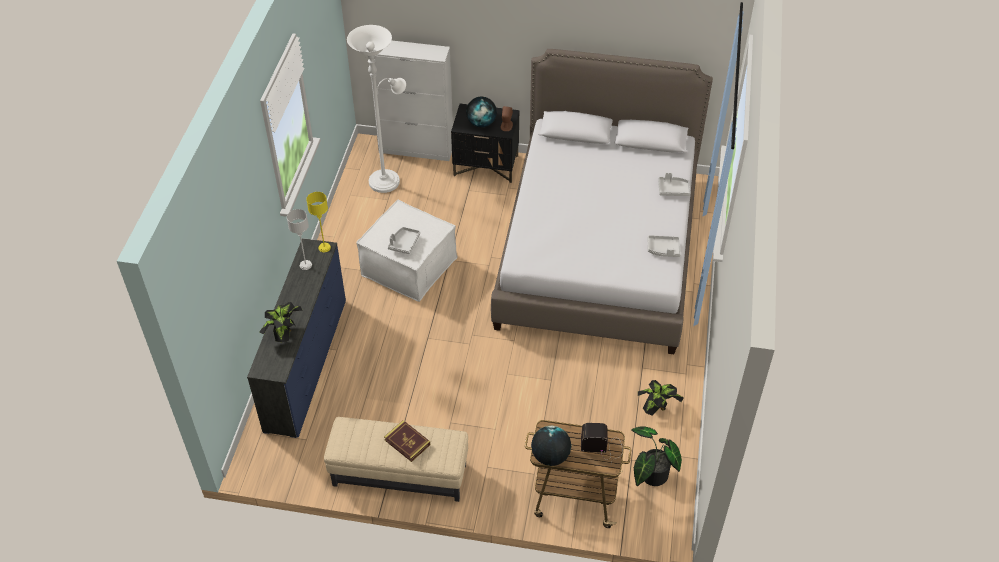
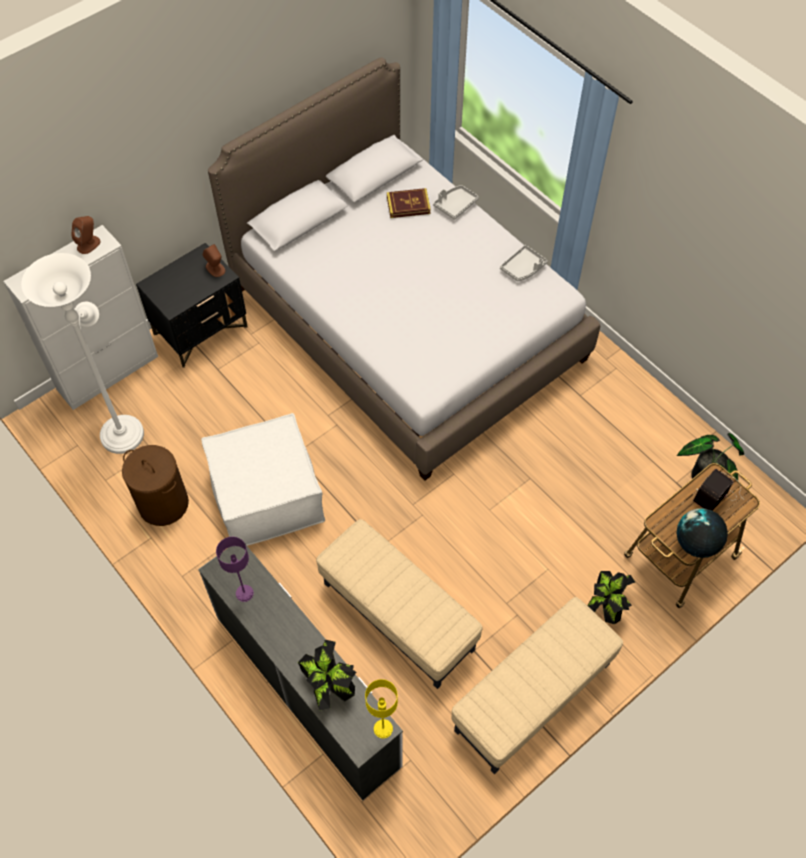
camera: 50 degrees left, 10 degrees up
blue dresser [247,238,346,438] -> white dresser [198,539,403,801]
grey table lamp [287,209,312,270] -> purple table lamp [216,537,254,602]
yellow table lamp [306,192,331,252] -> yellow table lamp moved to [365,679,398,739]
book [384,420,430,462] -> book moved to [387,188,431,218]
grey tray [388,227,420,254] -> none
globe [466,97,497,127] -> none
potted plant [638,380,684,416] -> potted plant moved to [587,571,635,624]
none -> brown speaker [71,216,100,254]
none -> brown laundry basket [122,445,189,526]
none -> beige ottoman [316,519,482,689]

